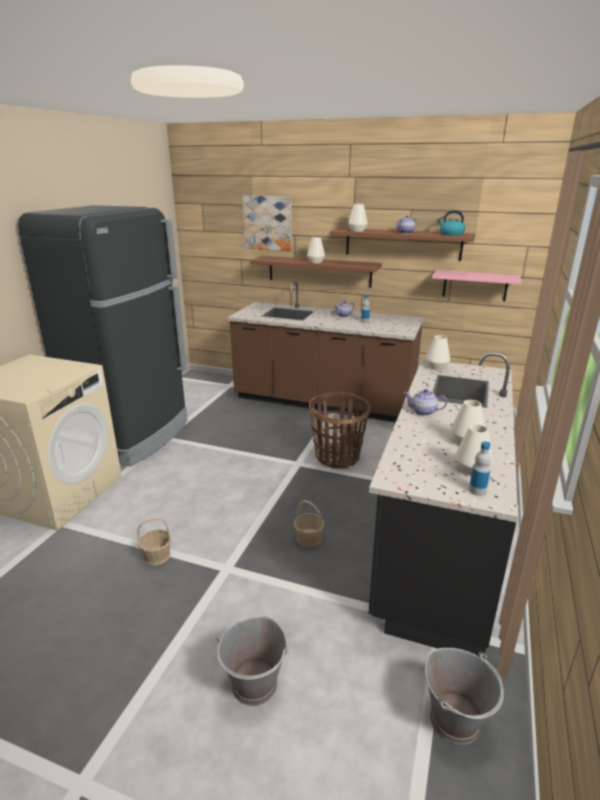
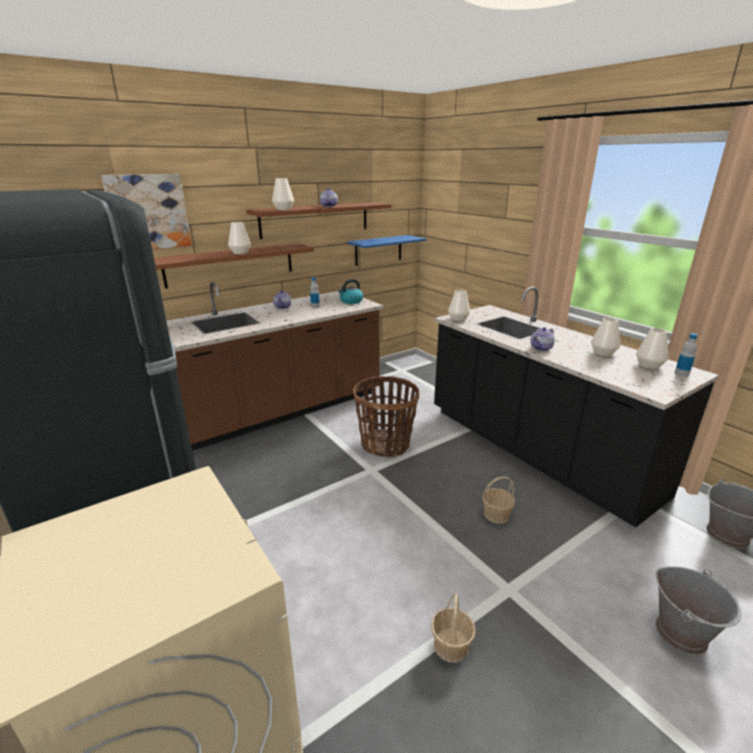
camera: 55 degrees left, 0 degrees up
pink shelf [432,270,522,301] -> blue shelf [347,235,427,266]
kettle [437,210,465,236] -> kettle moved to [338,279,363,304]

